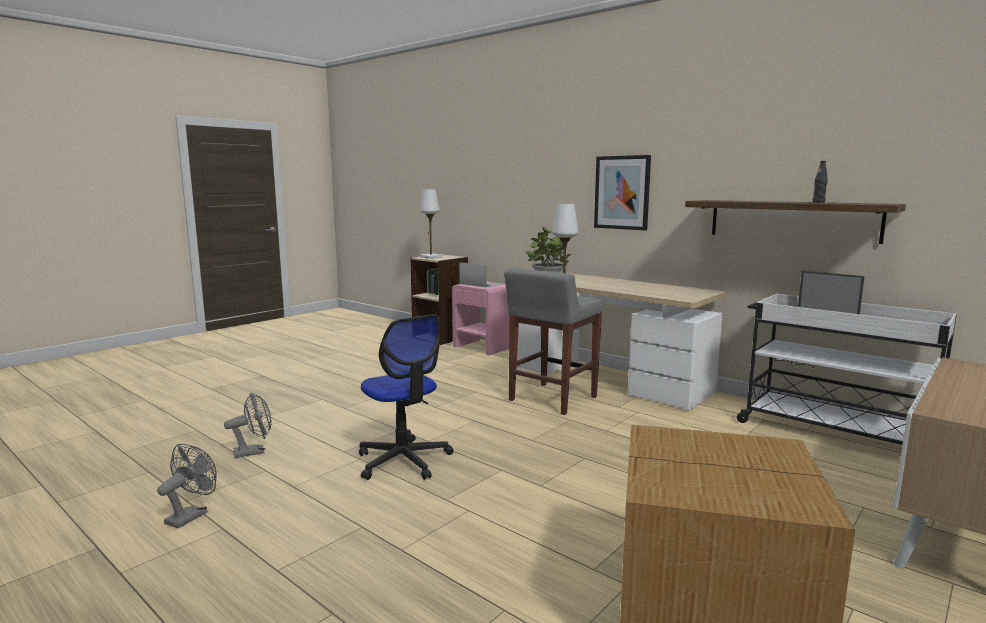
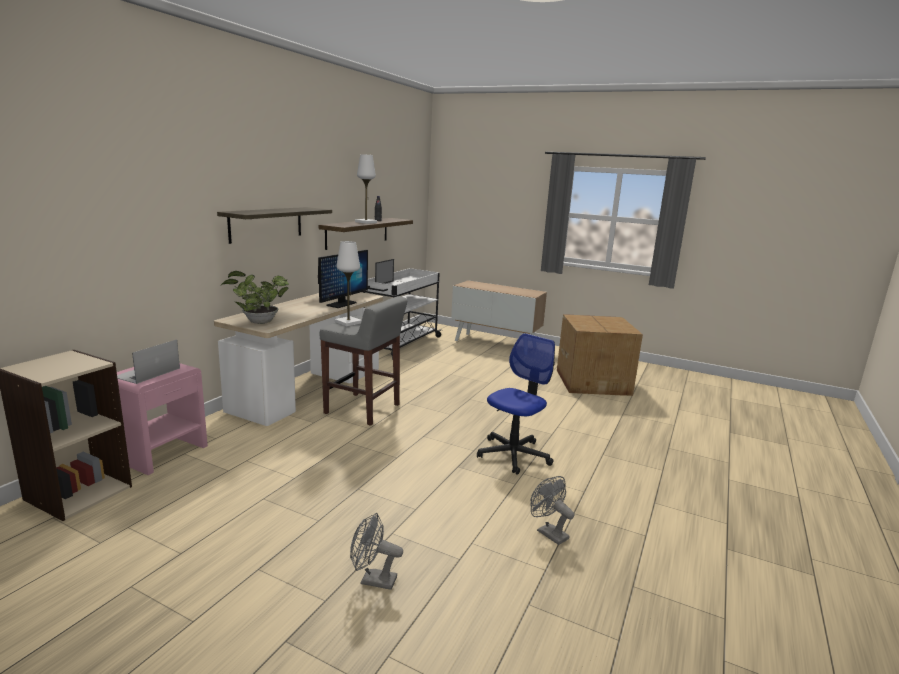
camera: 105 degrees left, 5 degrees up
grey fan [157,444,217,528] -> grey fan moved to [350,513,403,590]
white table lamp [420,190,442,259] -> white table lamp moved to [355,154,377,224]
picture [594,155,651,230] -> shelf [217,207,332,244]
none -> monitor [318,250,368,308]

